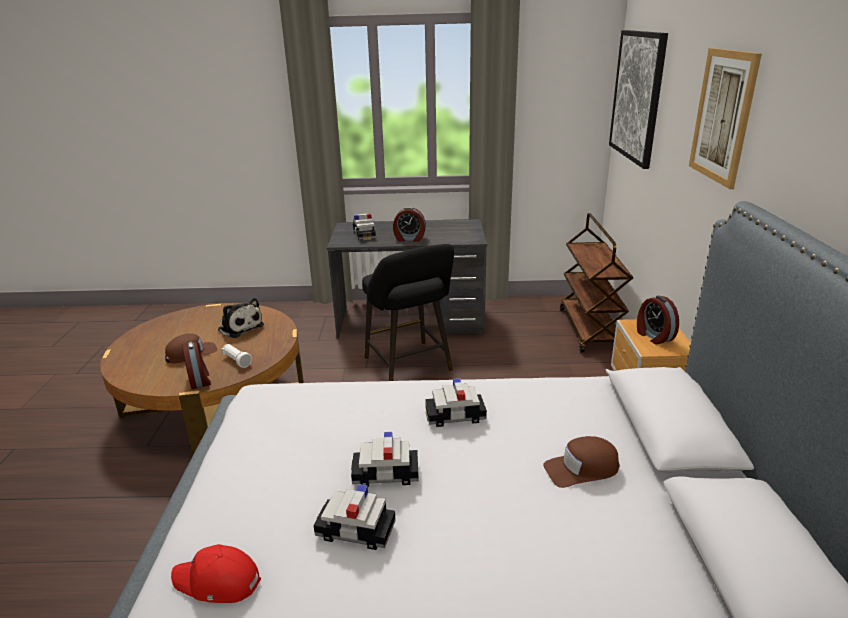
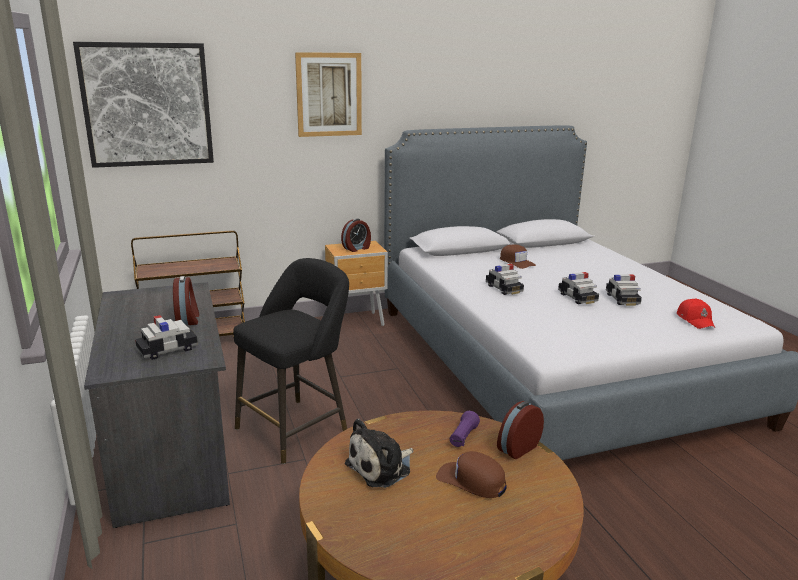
camera: 110 degrees left, 5 degrees down
plush toy [218,298,264,338] -> plush toy turned 150 degrees counterclockwise [345,419,413,488]
white flashlight [222,344,252,368] -> purple flashlight [450,411,480,447]

